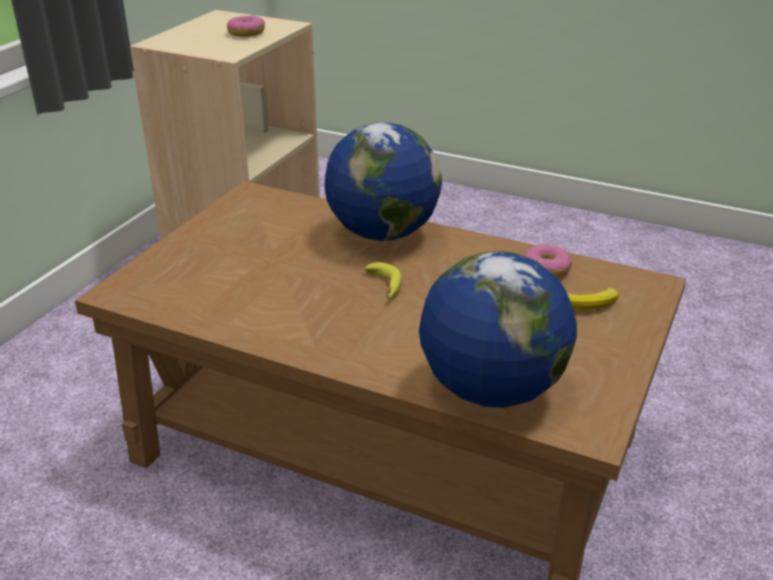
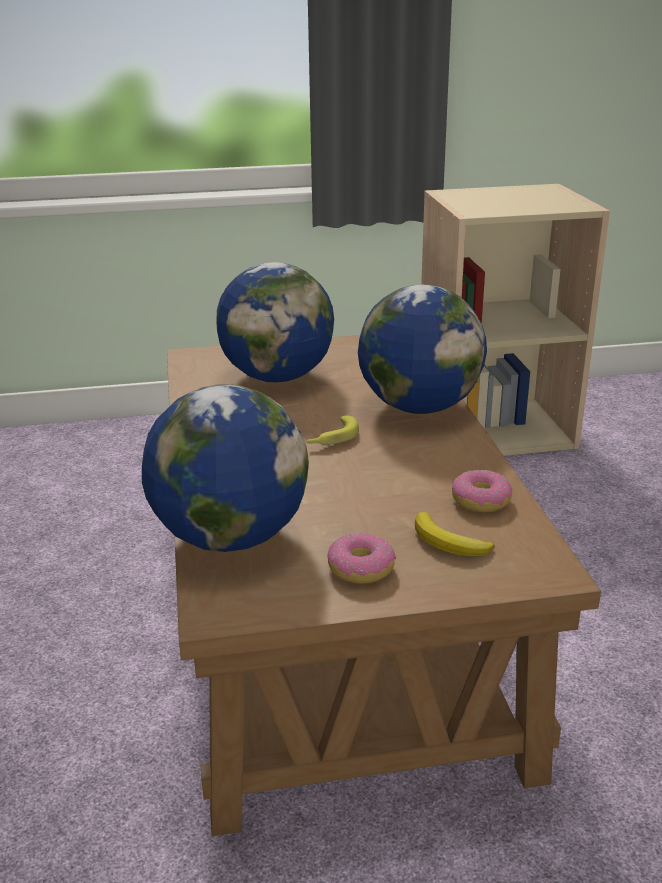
camera: 55 degrees right, 5 degrees down
donut [227,15,265,37] -> donut moved to [327,533,396,584]
none -> globe [216,262,334,383]

